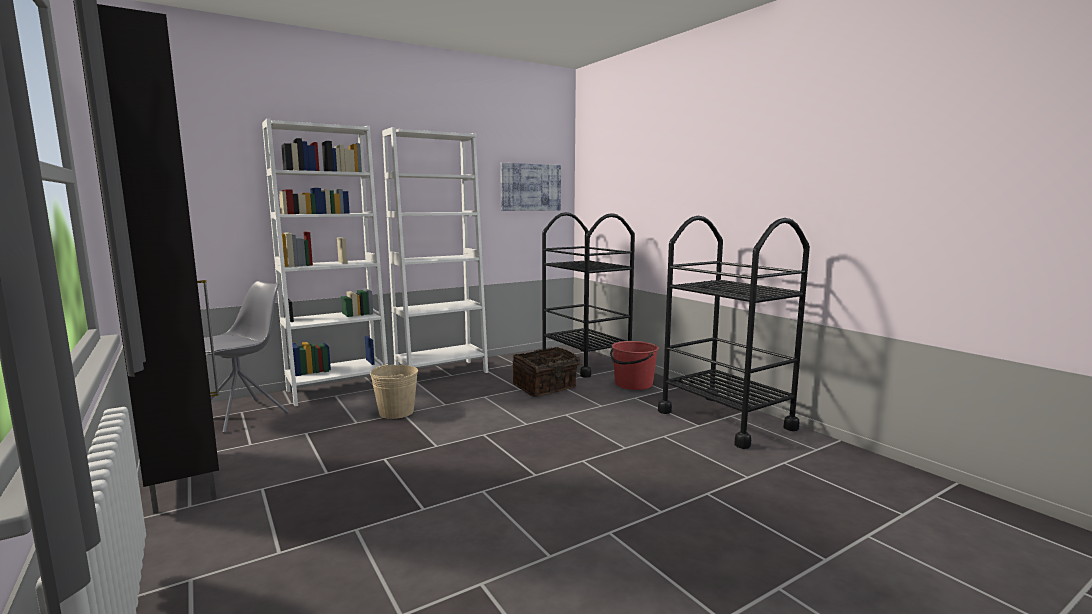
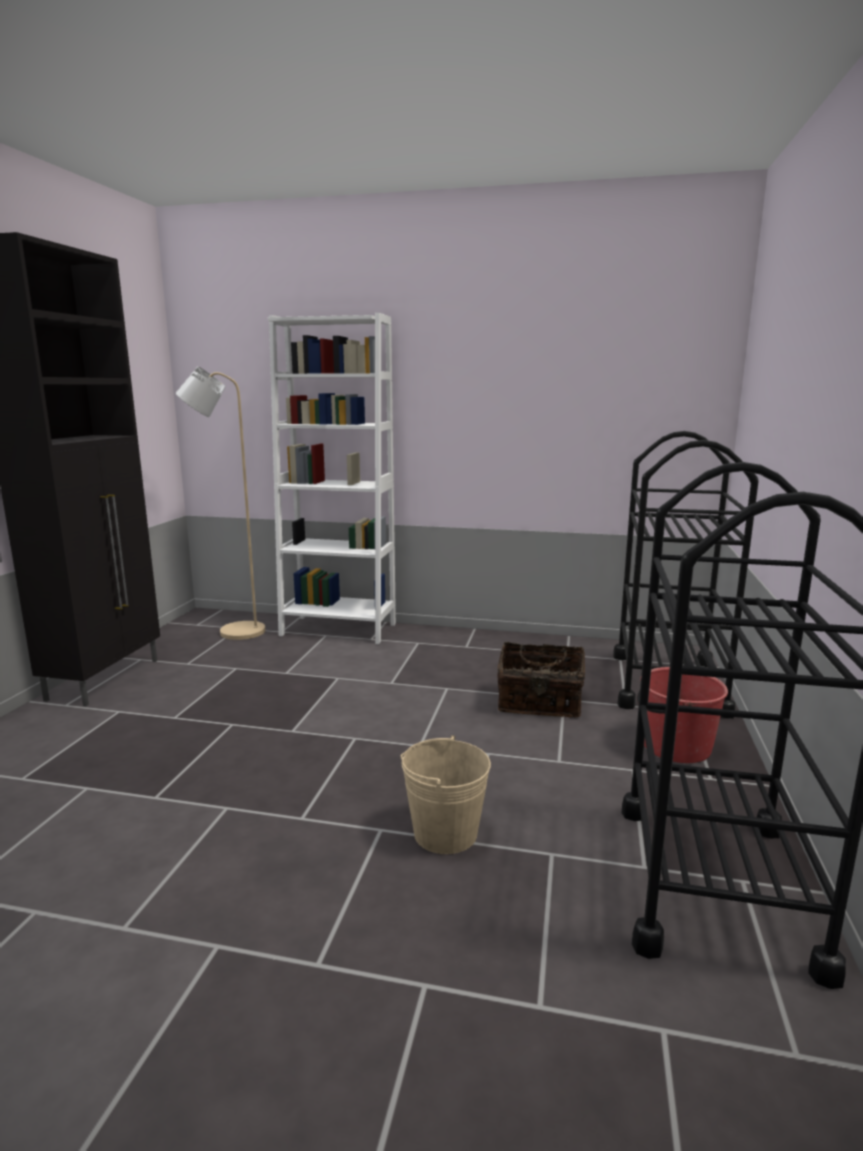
camera: 45 degrees right, 5 degrees up
grey chair [204,281,289,433] -> beige floor lamp [176,366,265,640]
beige bucket [370,363,418,419] -> beige bucket moved to [400,735,491,854]
white bookcase [382,127,488,373] -> none
picture [500,163,561,211] -> none

